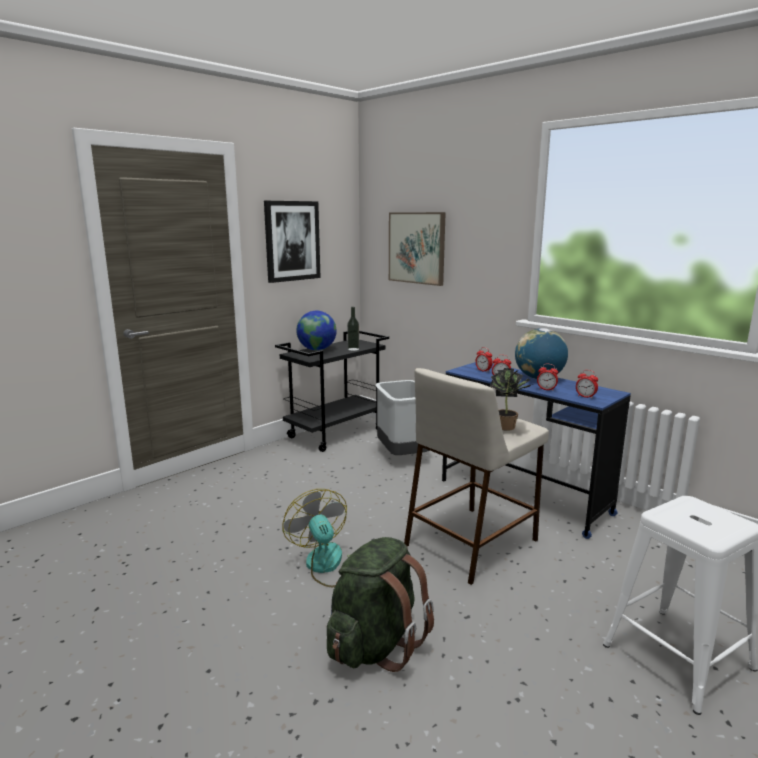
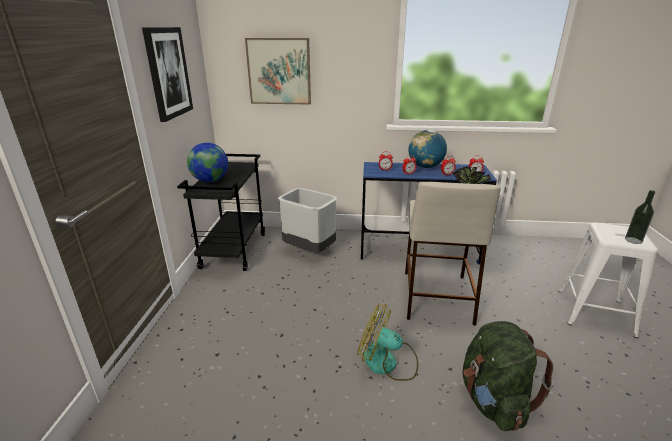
camera: 40 degrees left, 10 degrees up
bottle [347,307,359,351] -> bottle moved to [625,190,656,244]

